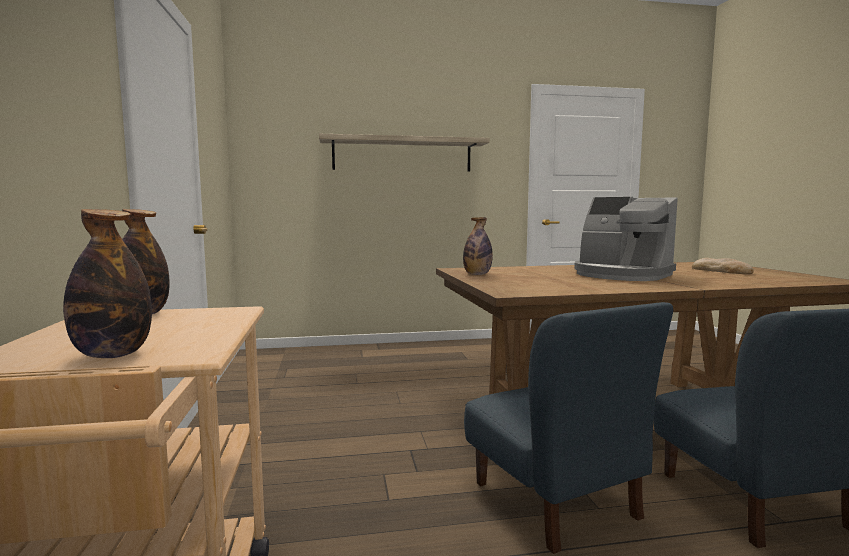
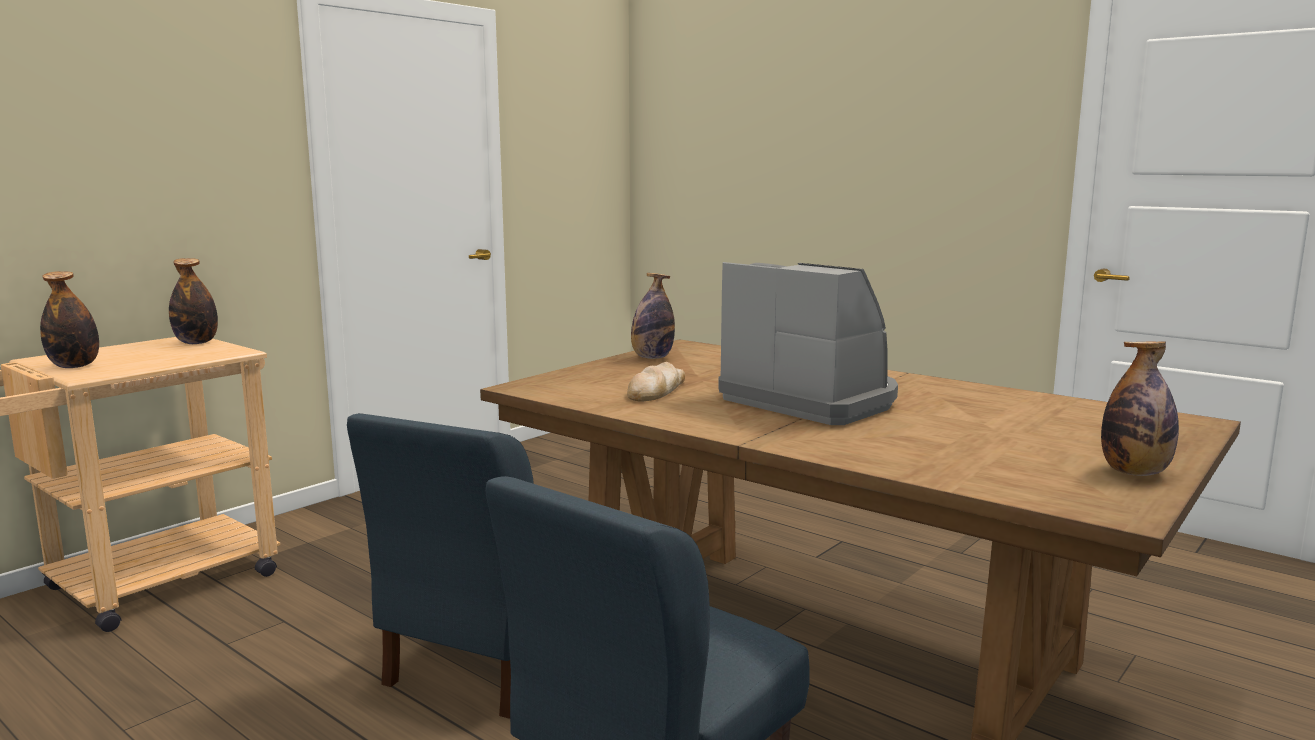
camera: 50 degrees right, 5 degrees up
shelf [319,134,490,172] -> none
coffee machine [574,197,678,281] -> coffee machine turned 135 degrees clockwise [718,262,898,425]
bread [692,258,754,274] -> bread moved to [627,362,685,402]
none -> bottle [1101,341,1179,476]

